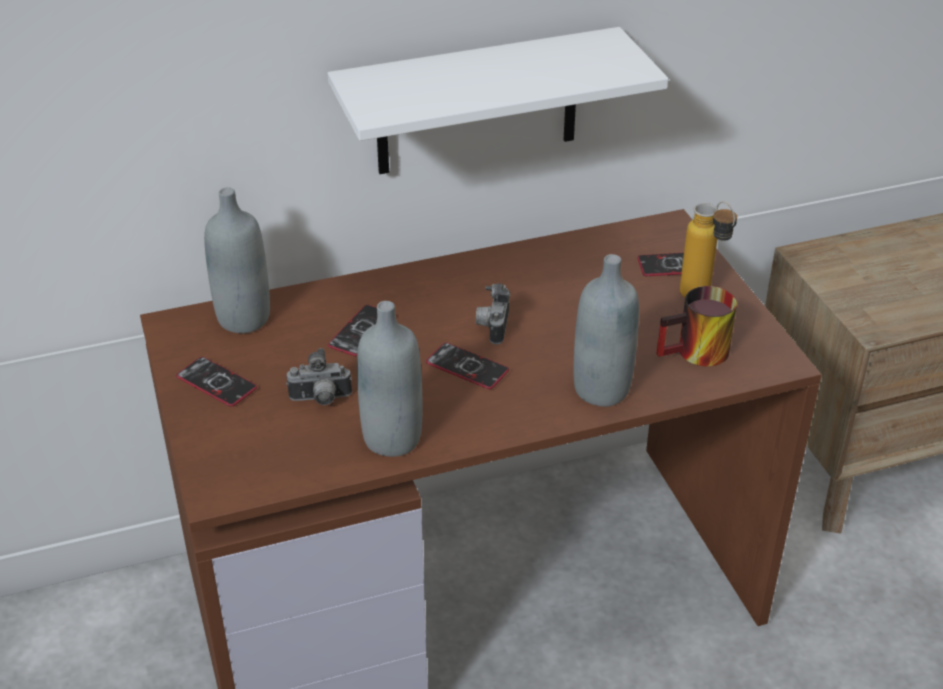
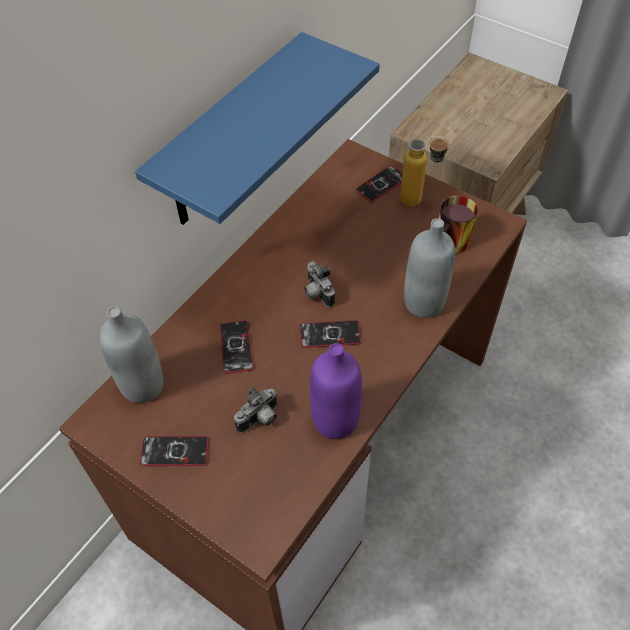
camera: 35 degrees left, 15 degrees up
white shelf [328,27,668,174] -> blue shelf [135,32,380,225]
grey bottle [357,301,423,457] -> purple bottle [310,343,362,439]

